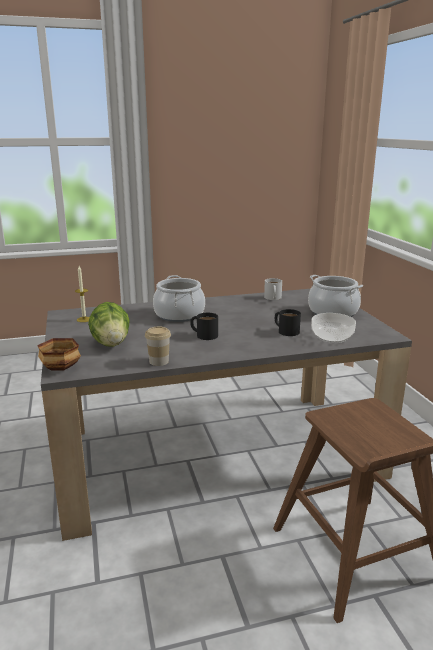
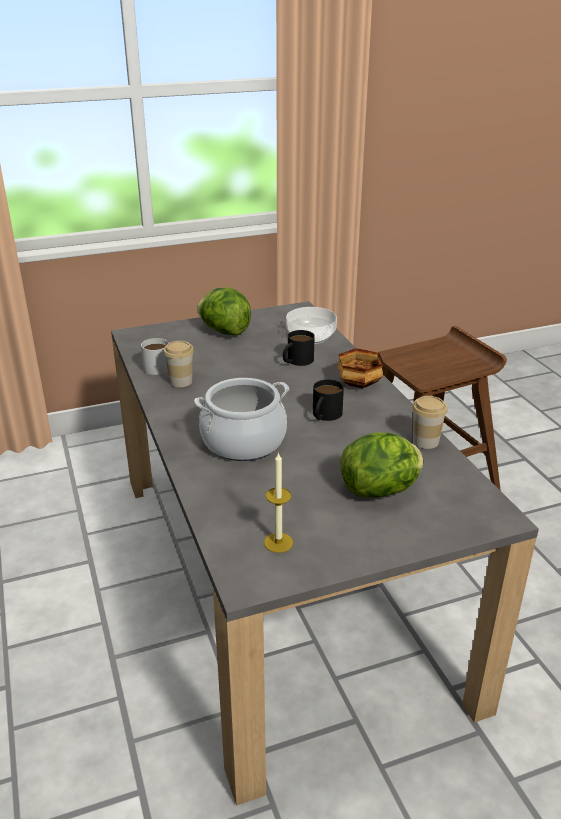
camera: 95 degrees left, 10 degrees up
bowl [37,338,81,371] -> bowl moved to [337,348,384,388]
cooking pot [308,275,363,317] -> lettuce [197,287,251,336]
none -> cup [163,341,194,387]

